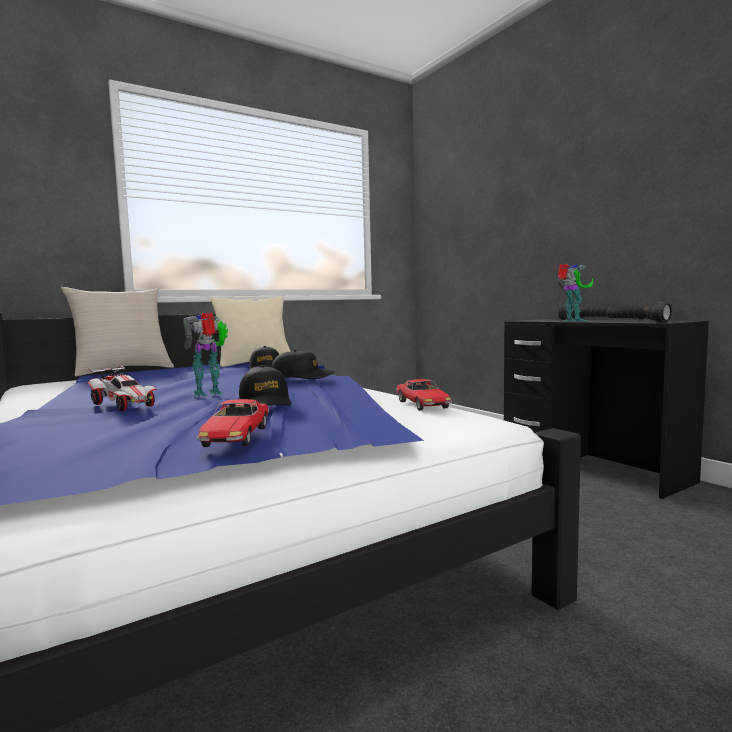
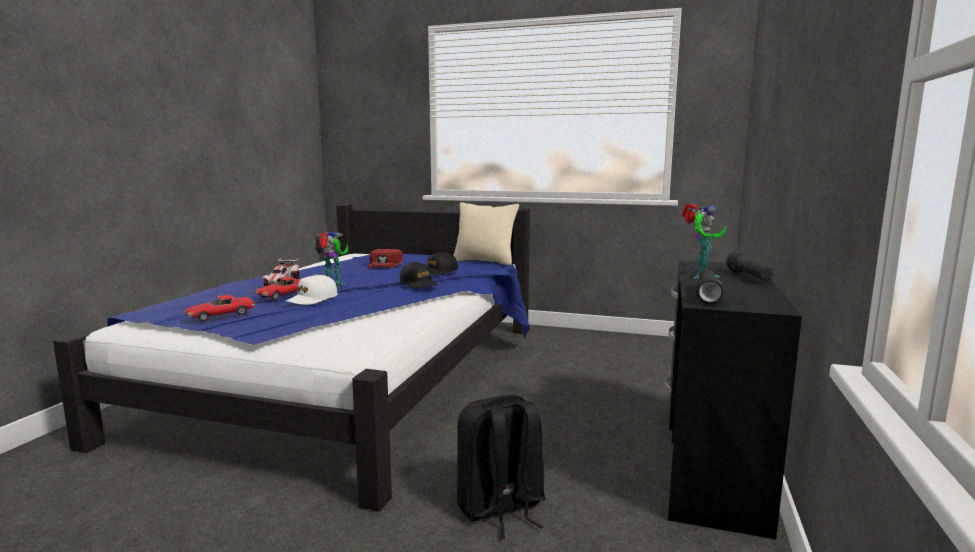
camera: 50 degrees right, 5 degrees up
beige pillow [61,287,174,376] -> none
black cap [239,365,291,406] -> white cap [285,275,338,305]
toy car [396,379,452,411] -> toy car moved to [254,277,301,300]
none -> red cap [368,249,403,268]
none -> black backpack [457,395,546,539]

